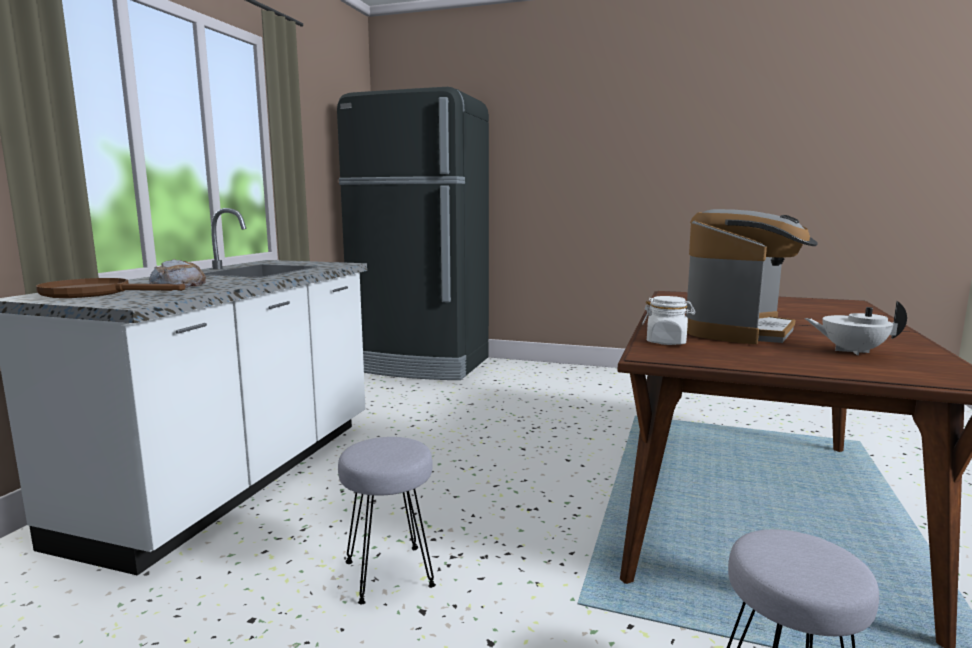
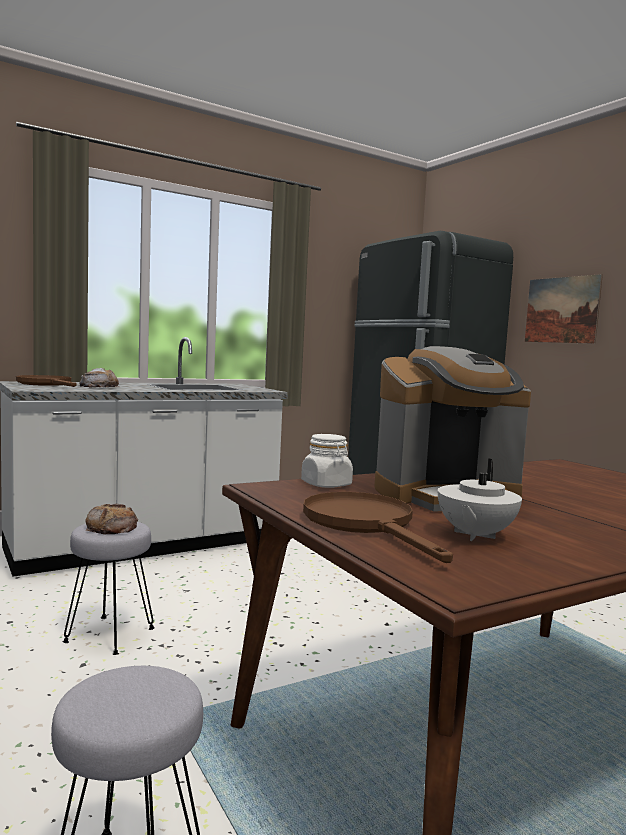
camera: 40 degrees right, 5 degrees down
white teapot [805,301,907,355] -> white teapot turned 120 degrees counterclockwise [438,459,522,541]
none -> bread [85,503,138,534]
none -> brown frying pan [303,492,453,563]
none -> picture [525,274,603,344]

